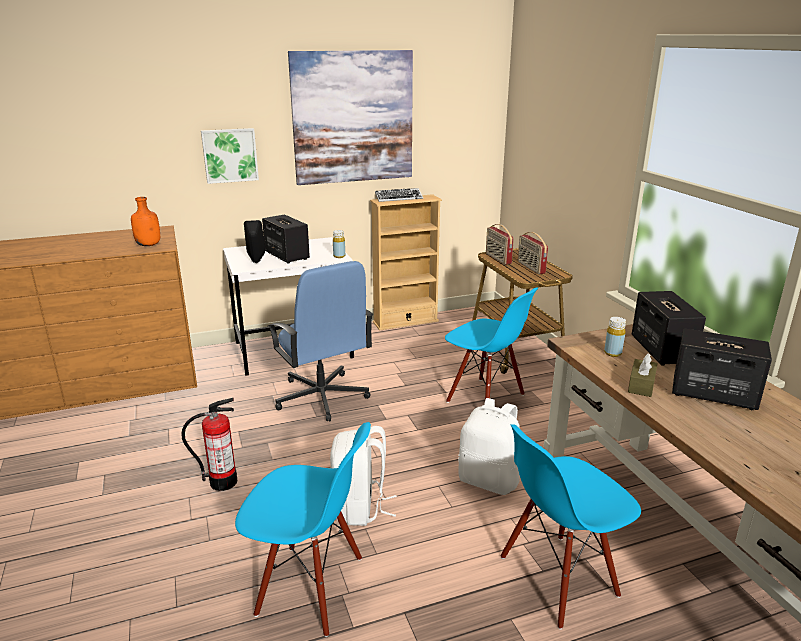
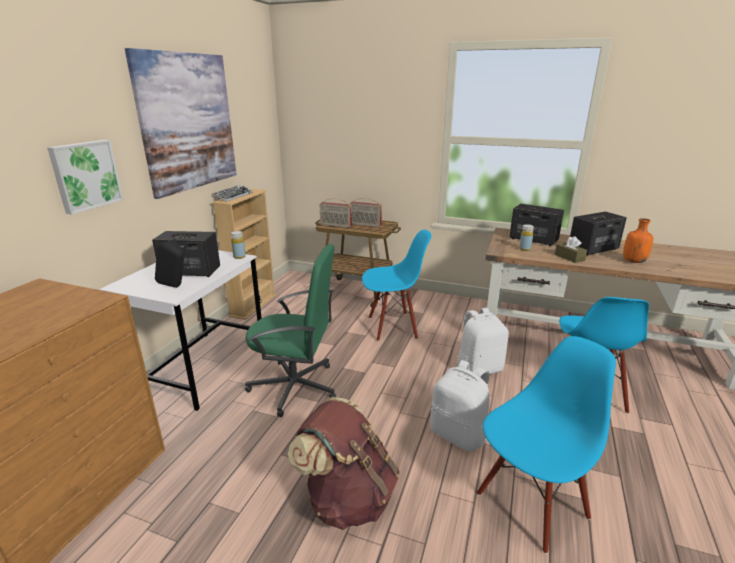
camera: 50 degrees left, 0 degrees up
orange bottle [131,197,160,246] -> orange bottle moved to [623,218,653,263]
fire extinguisher [181,398,237,491] -> brown backpack [288,397,400,530]
blue office chair [268,261,373,422] -> green office chair [245,244,336,417]

